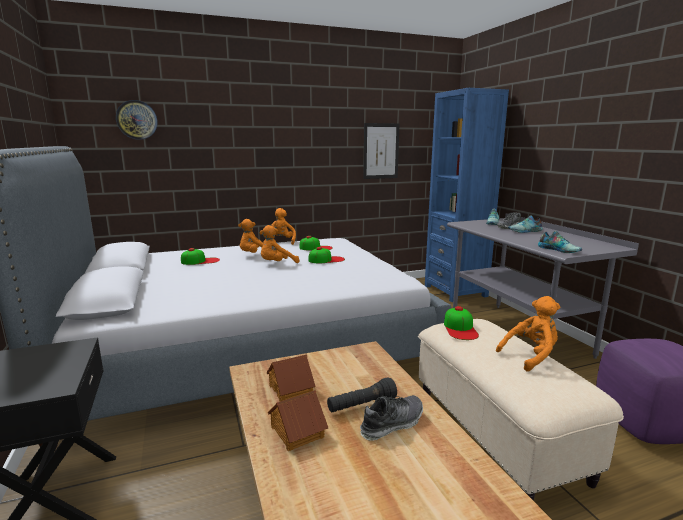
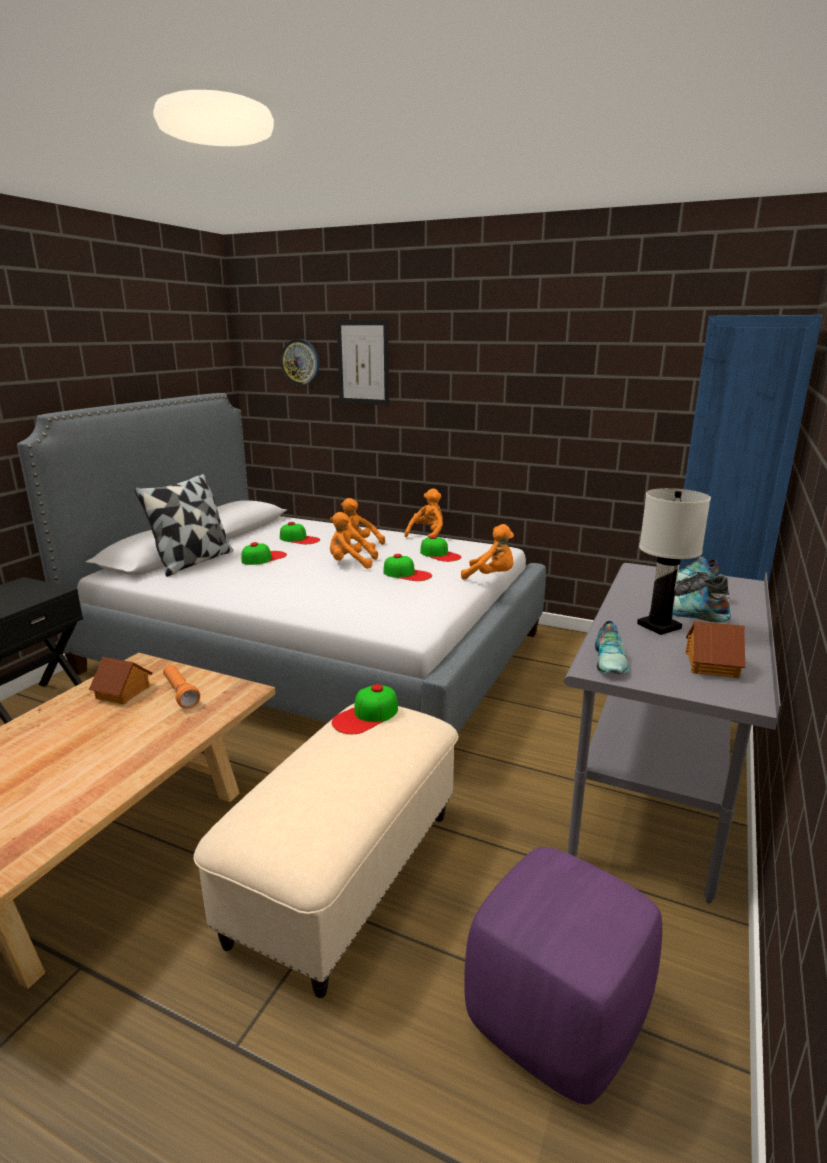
camera: 45 degrees right, 5 degrees up
toy house [268,390,328,451] -> toy house moved to [685,621,745,678]
black flashlight [327,378,397,412] -> none
shoe [360,395,423,441] -> none
picture [363,123,399,179] -> picture moved to [336,319,389,405]
orange plush toy [496,296,560,372] -> orange plush toy moved to [461,524,514,580]
none -> pillow [134,473,233,577]
none -> orange flashlight [163,665,200,708]
none -> cap [241,542,287,565]
none -> white table lamp [637,488,711,635]

